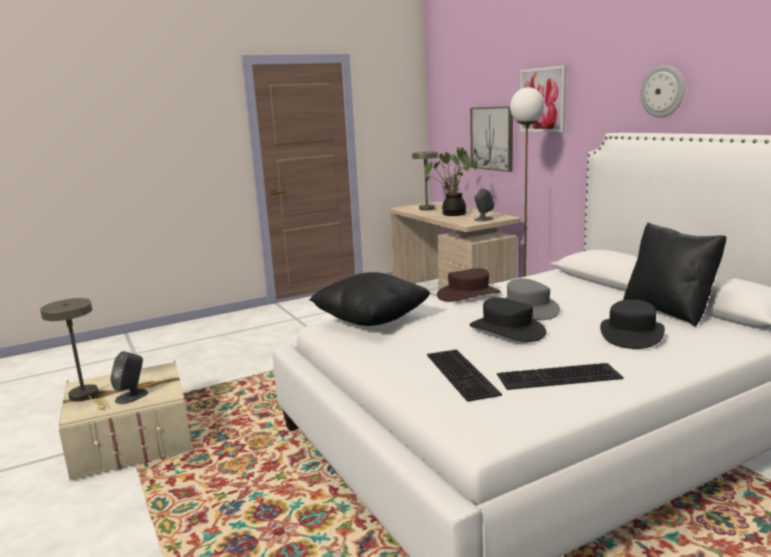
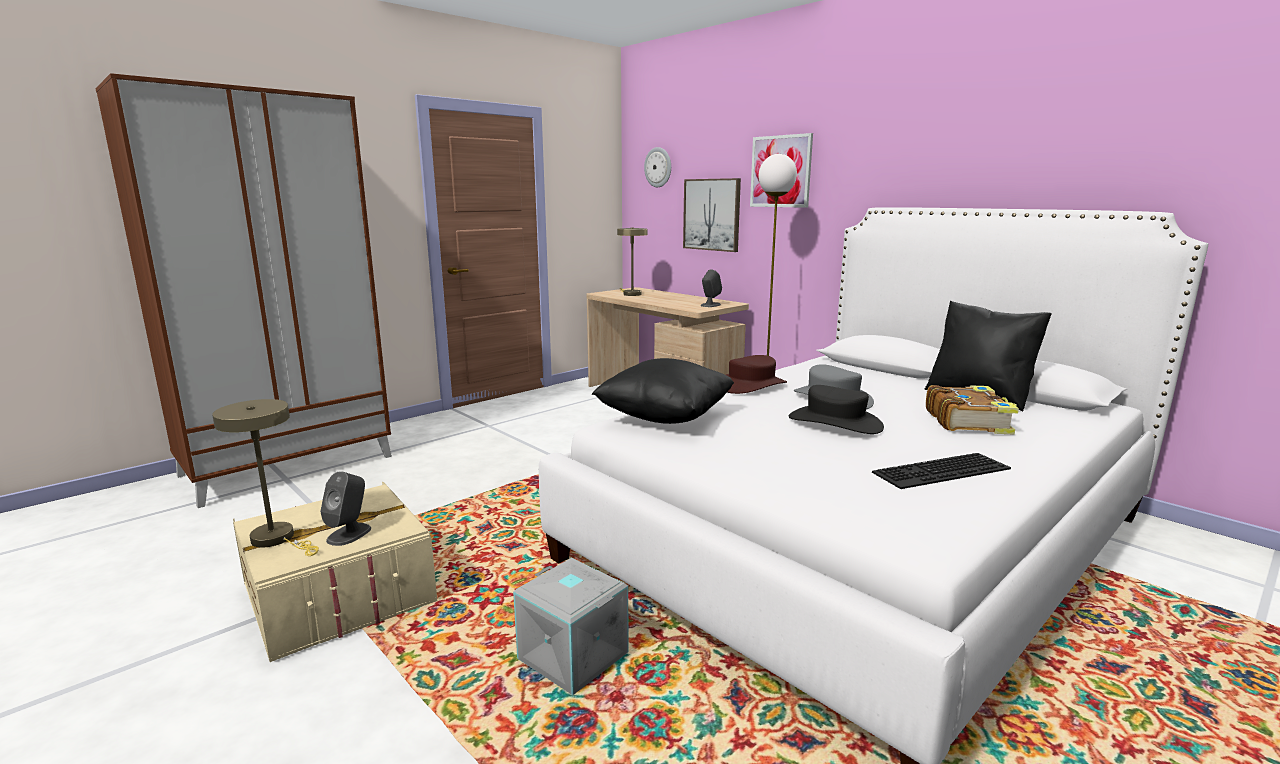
camera: 15 degrees left, 0 degrees up
potted plant [424,147,480,216] -> none
keyboard [427,349,502,402] -> none
black hat [600,299,665,349] -> book [926,385,1019,435]
wall clock [641,65,685,118] -> wall clock moved to [644,147,671,187]
none -> brown wardrobe [96,73,392,508]
none -> grey storage box [513,558,629,695]

